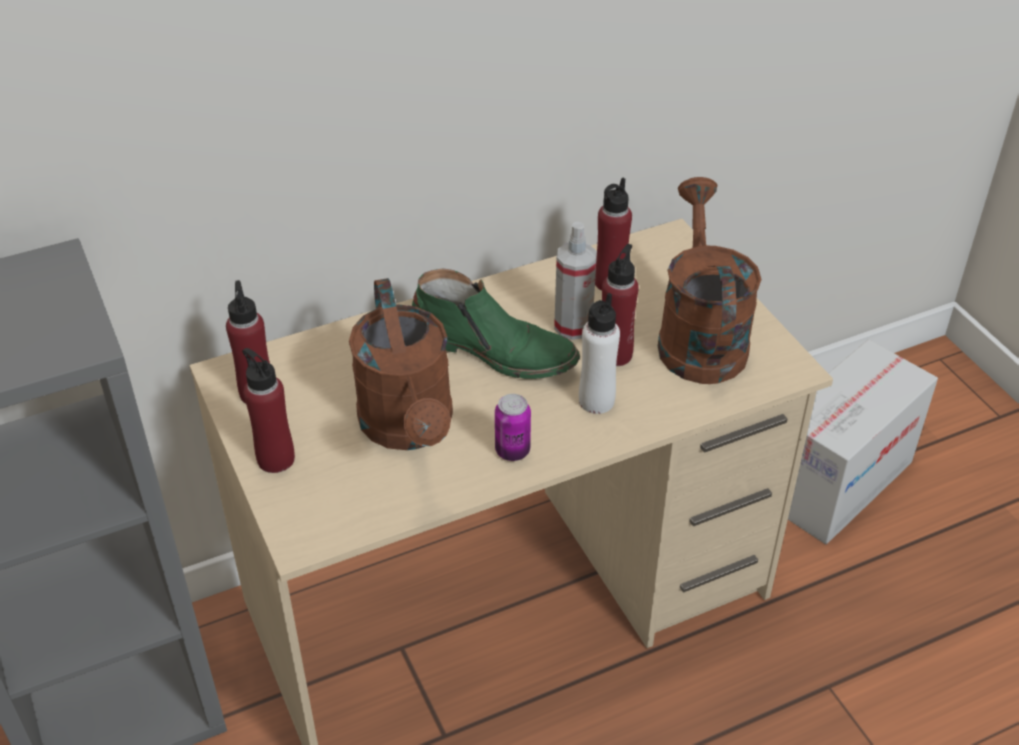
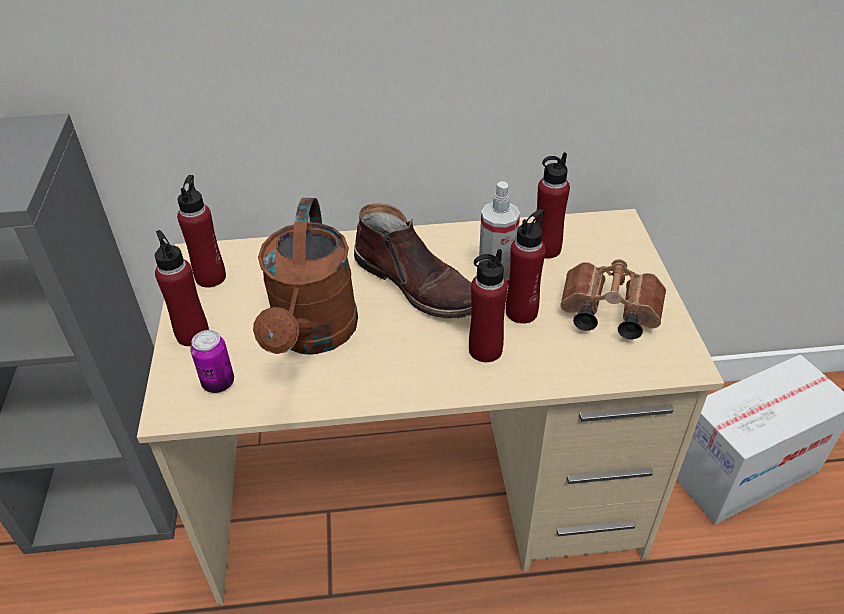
camera: 20 degrees right, 0 degrees up
green boot [412,269,580,379] -> brown boot [354,204,472,318]
can [495,394,531,461] -> can moved to [190,330,234,393]
white bottle [579,293,620,414] -> red bottle [469,249,508,362]
brown watering can [658,177,762,384] -> brown binoculars [560,259,666,339]

